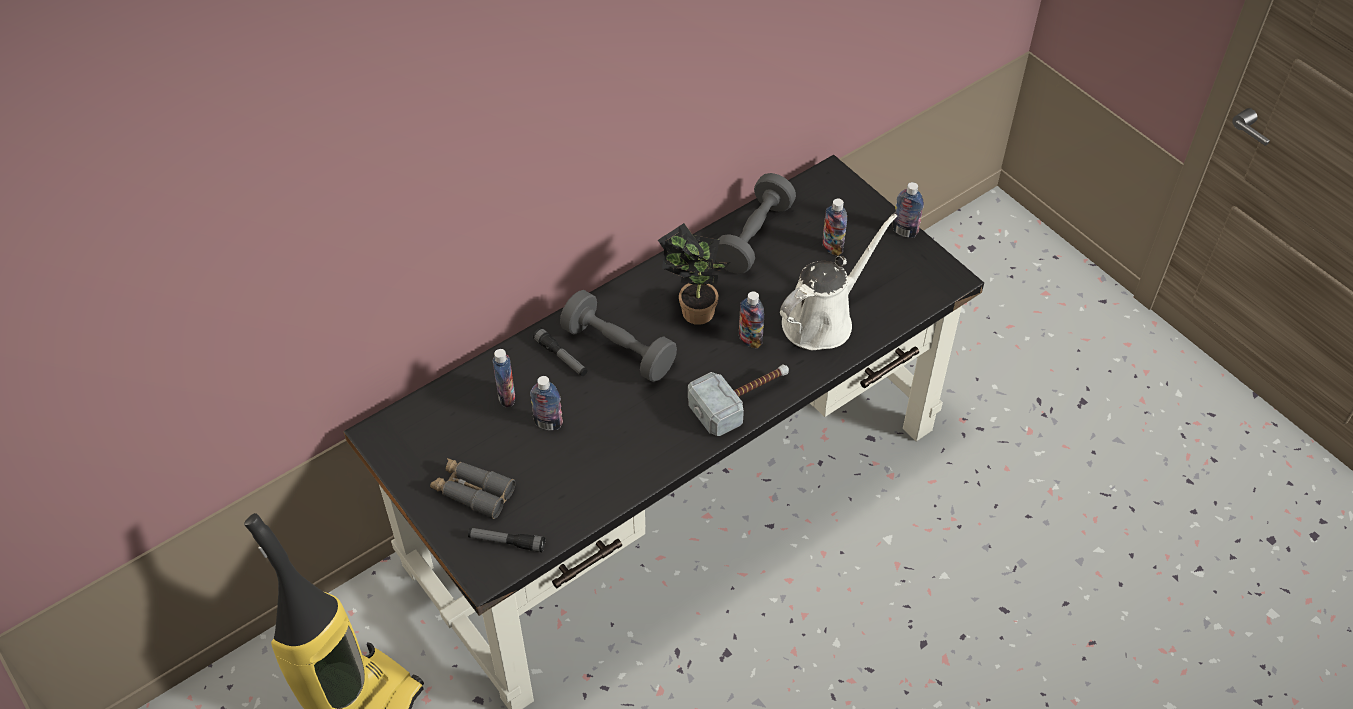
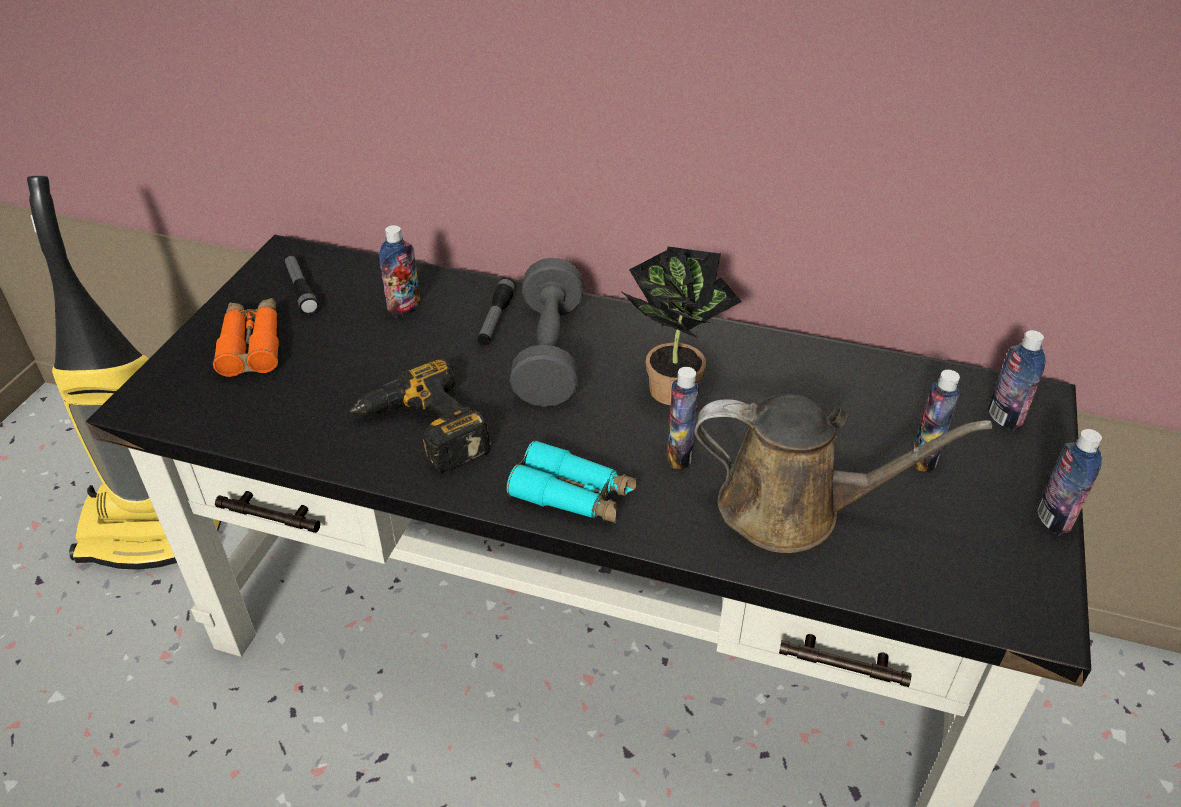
camera: 55 degrees right, 10 degrees down
grey binoculars [430,458,515,519] -> orange binoculars [213,298,279,377]
flashlight [468,528,545,552] -> flashlight moved to [284,255,319,315]
bottle [530,376,563,430] -> bottle moved to [988,330,1046,431]
hammer [688,364,789,436] -> turquoise binoculars [507,440,637,523]
grey dumbbell [715,173,796,274] -> none
white watering can [780,213,897,350] -> brown watering can [694,394,992,553]
none -> power drill [349,359,491,473]

